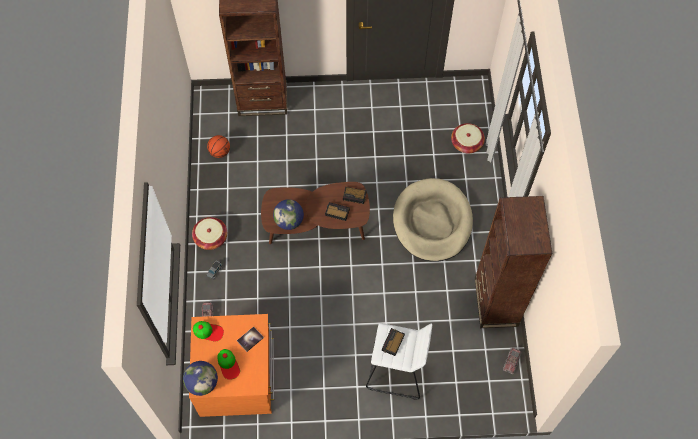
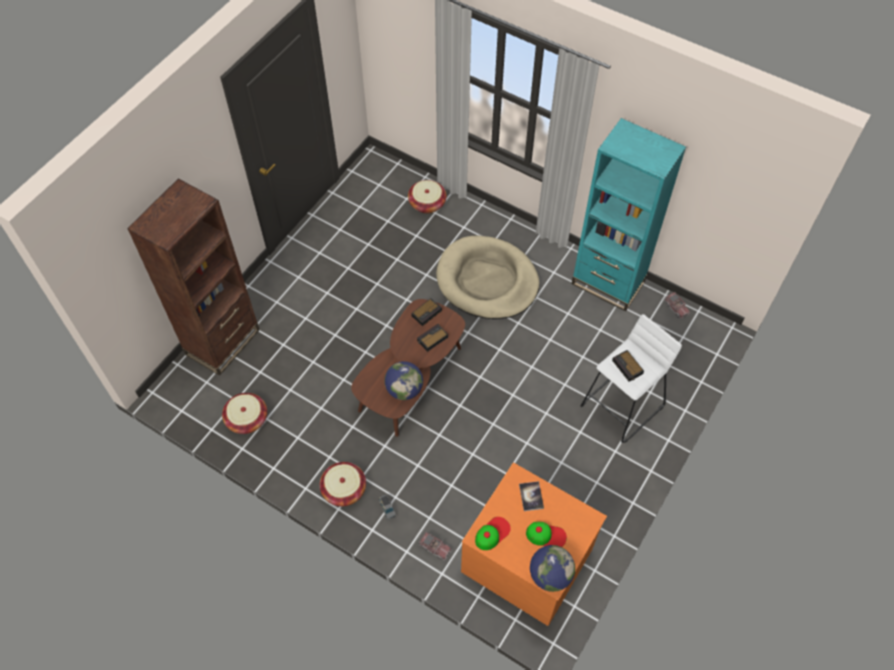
camera: 55 degrees left, 5 degrees down
basketball [207,135,230,158] -> basket [222,393,267,434]
brown bookcase [475,196,552,328] -> turquoise bookcase [571,118,686,311]

